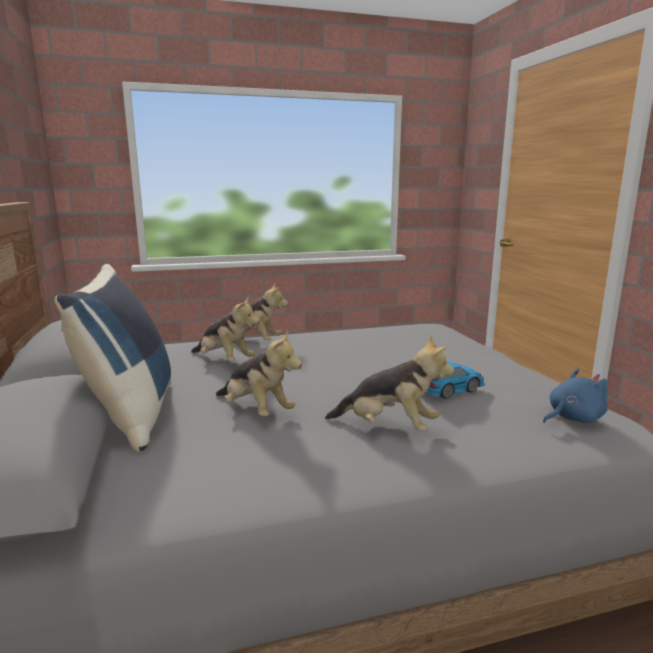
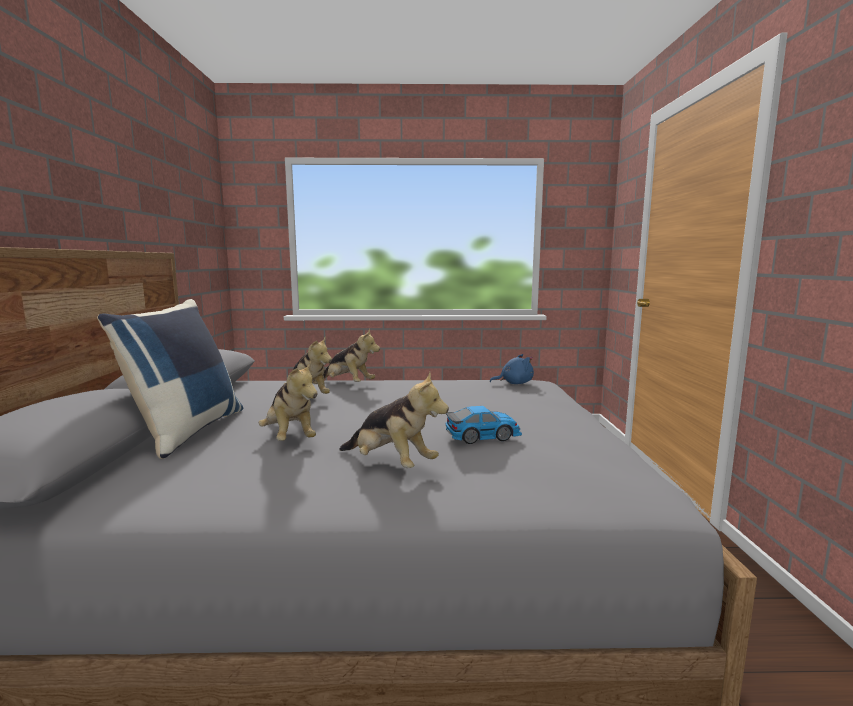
camera: 15 degrees right, 5 degrees down
blue plush toy [543,369,608,423] -> blue plush toy moved to [490,354,534,384]

